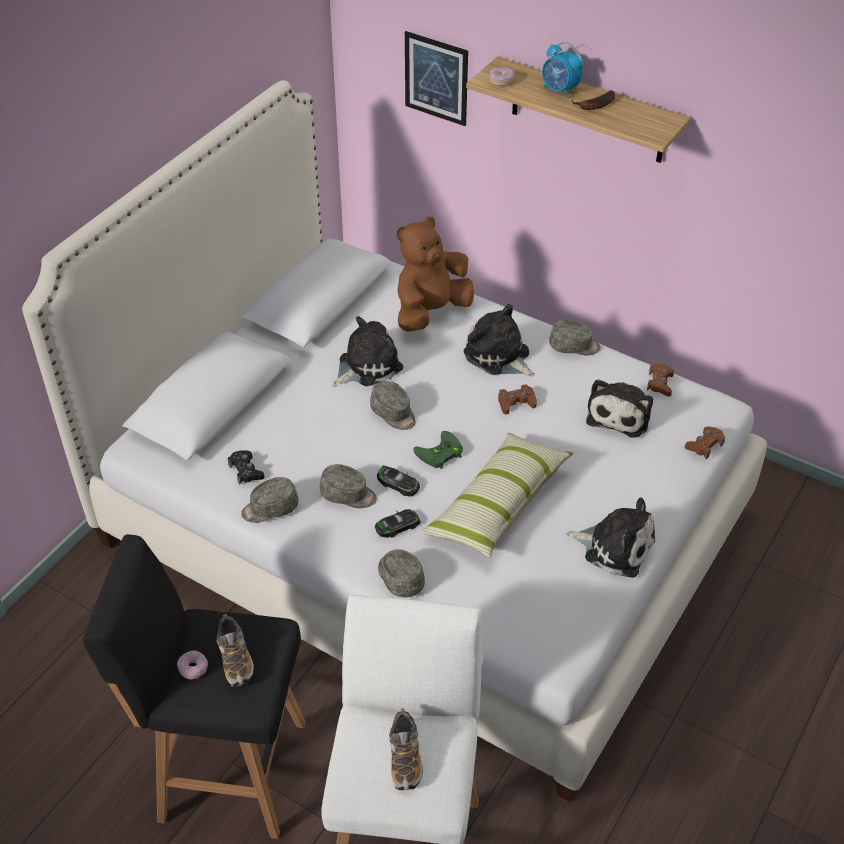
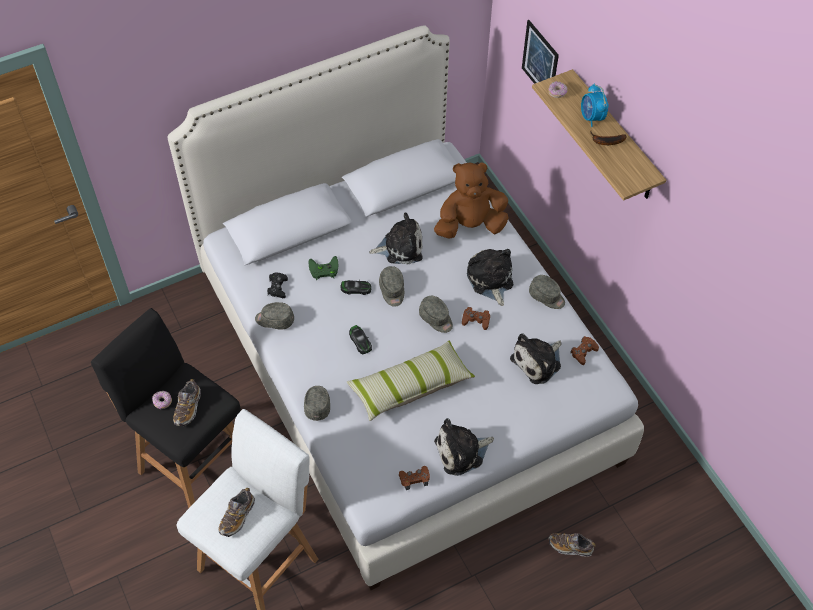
camera: 30 degrees right, 10 degrees up
grey cap [320,464,377,508] -> grey cap moved to [419,296,453,333]
toy car [375,509,420,538] -> toy car moved to [341,280,371,295]
green game controller [413,431,463,469] -> green game controller moved to [309,256,338,280]
plush toy [566,497,655,578] -> plush toy turned 105 degrees clockwise [434,418,494,476]
brown game controller [685,426,725,459] -> brown game controller moved to [399,466,430,490]
none -> shoe [548,533,596,557]

